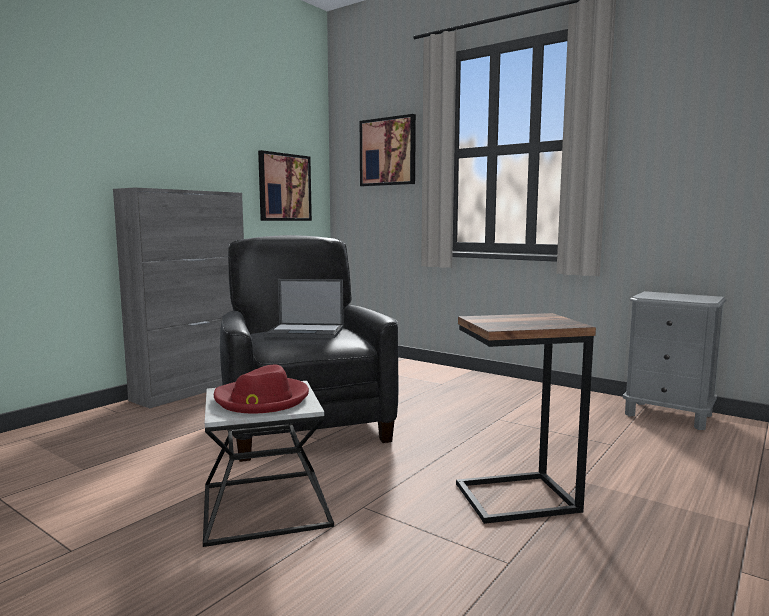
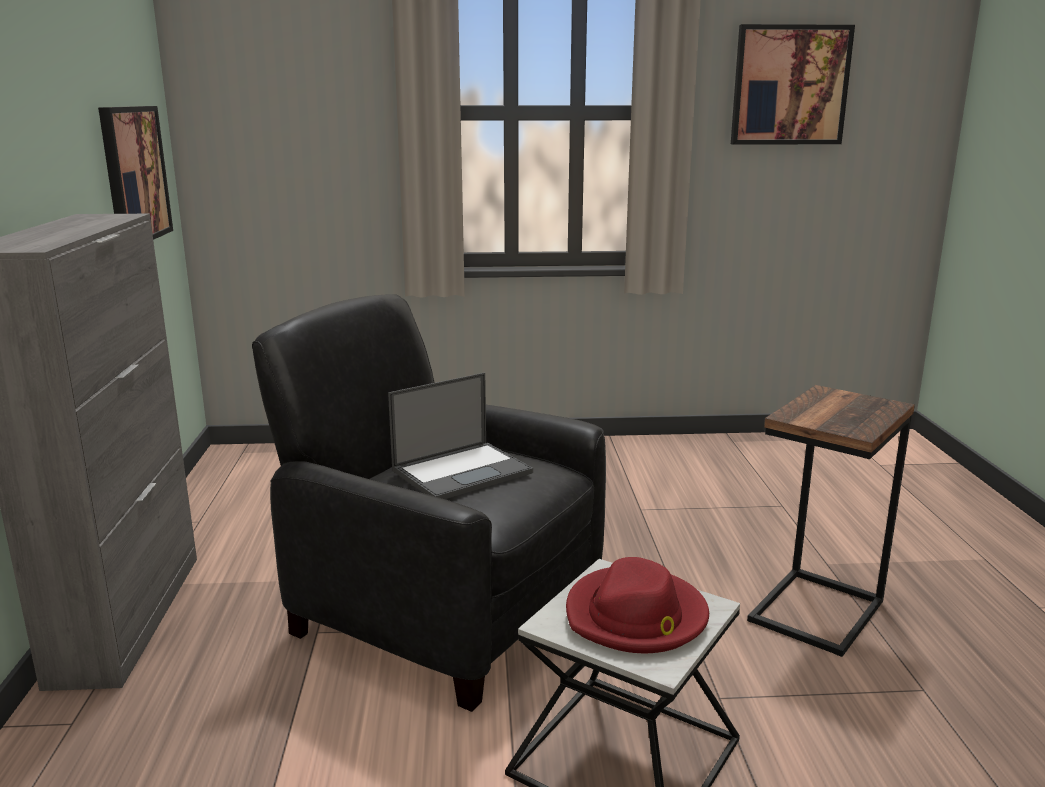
camera: 40 degrees left, 10 degrees up
picture [360,114,416,186] -> picture moved to [731,24,855,145]
grey nightstand [623,291,726,430] -> none

